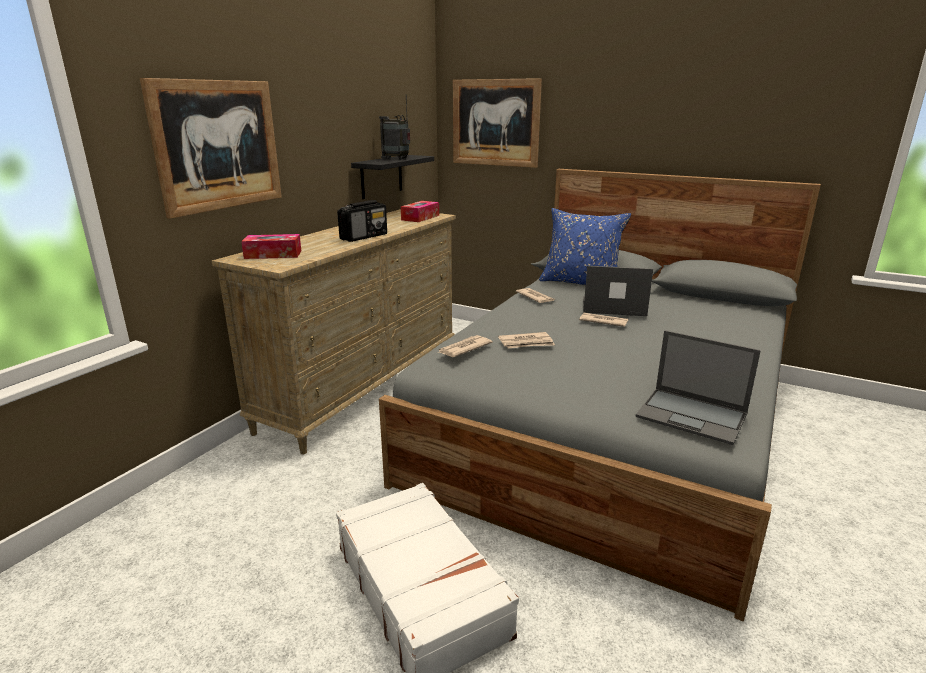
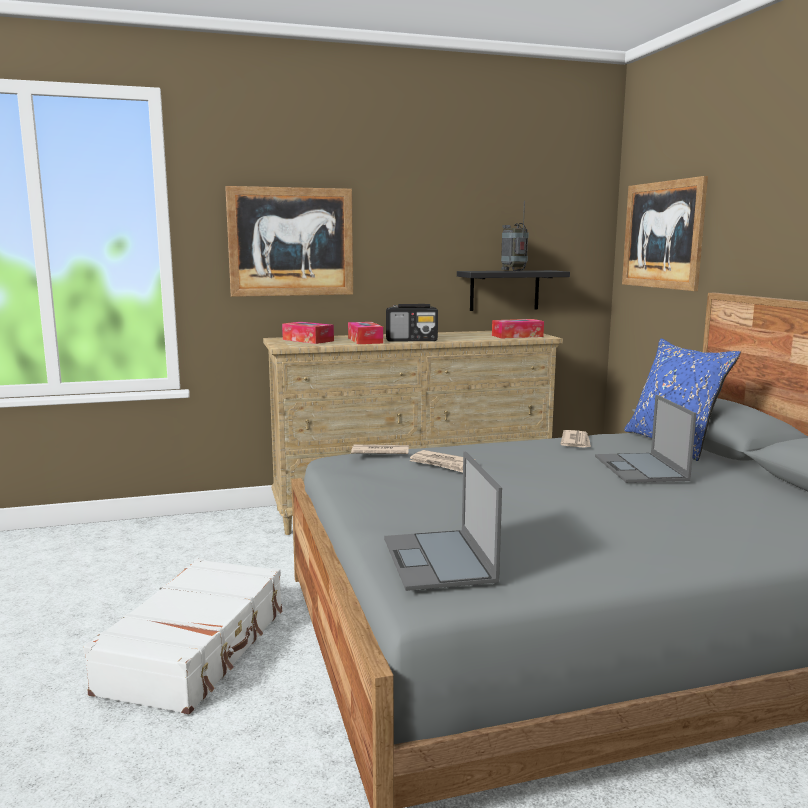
camera: 45 degrees right, 10 degrees down
newspaper [579,313,628,327] -> none
laptop [583,266,653,316] -> laptop turned 150 degrees counterclockwise [595,395,696,483]
none -> tissue box [348,322,383,344]

